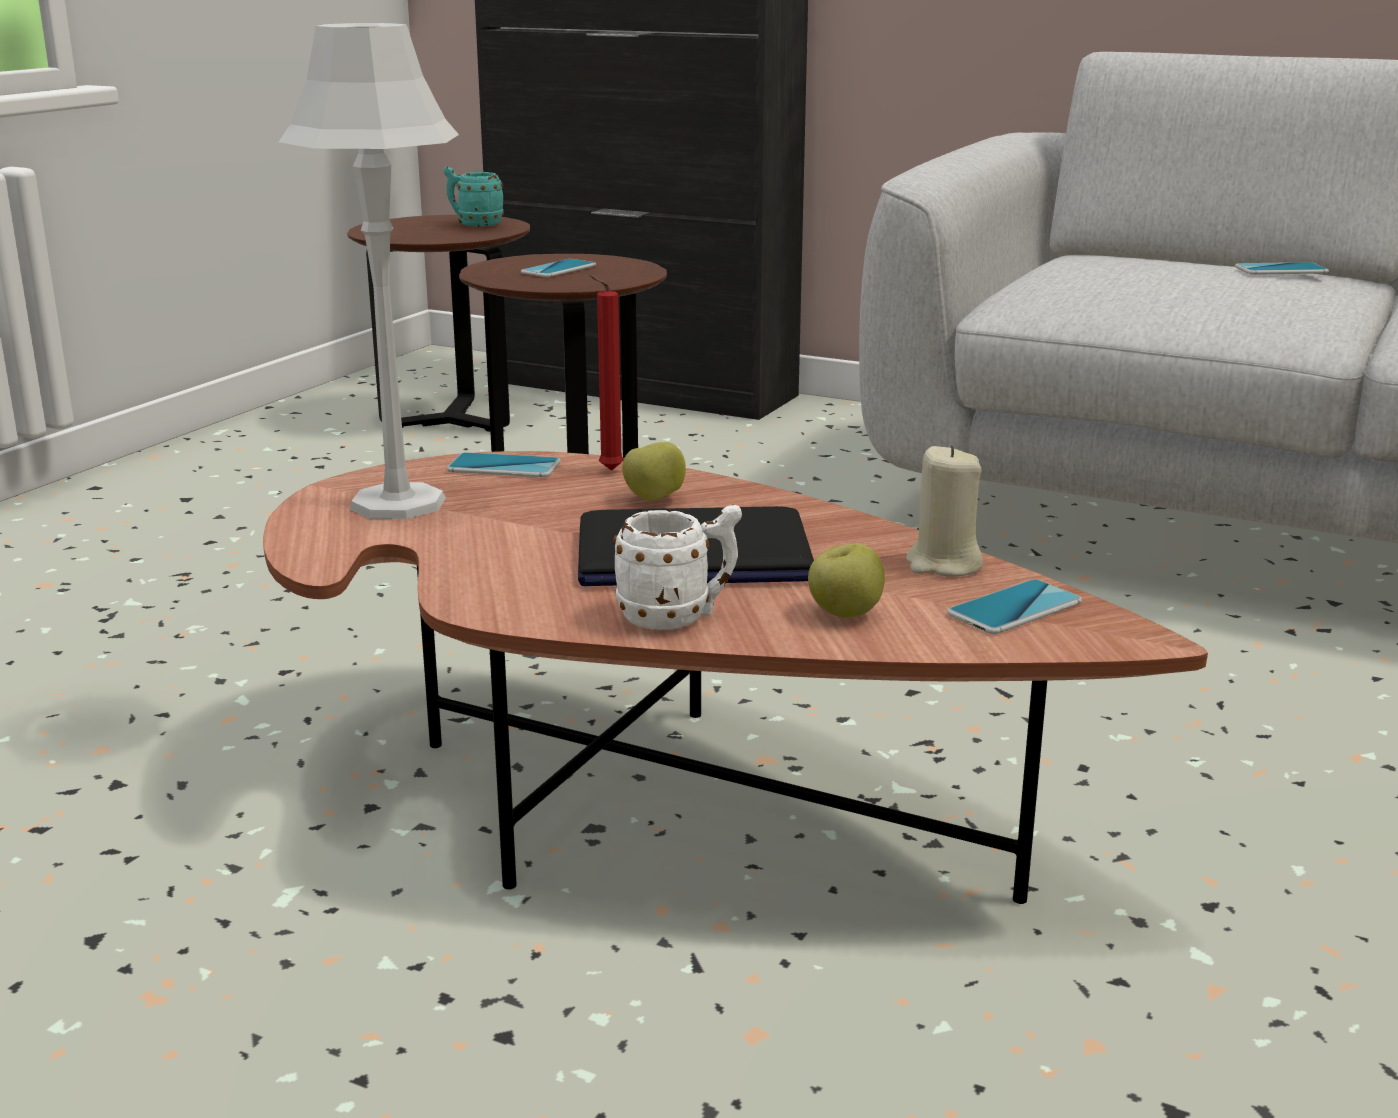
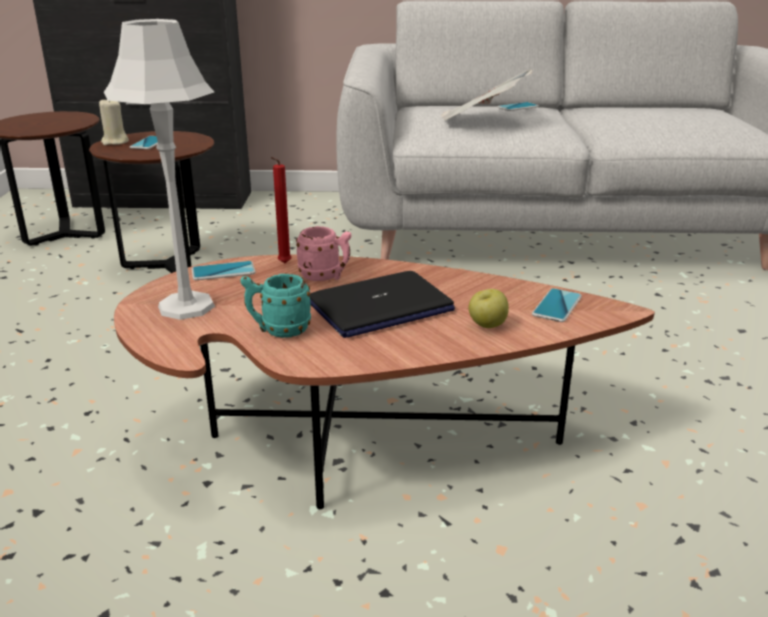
camera: 25 degrees left, 5 degrees up
turquoise mug [444,167,504,227] -> turquoise mug moved to [240,274,311,338]
white mug [613,505,742,630] -> none
apple [622,442,686,501] -> pink mug [296,226,351,281]
beige candle [906,445,983,577] -> beige candle moved to [99,100,129,145]
none -> newspaper [441,70,532,120]

